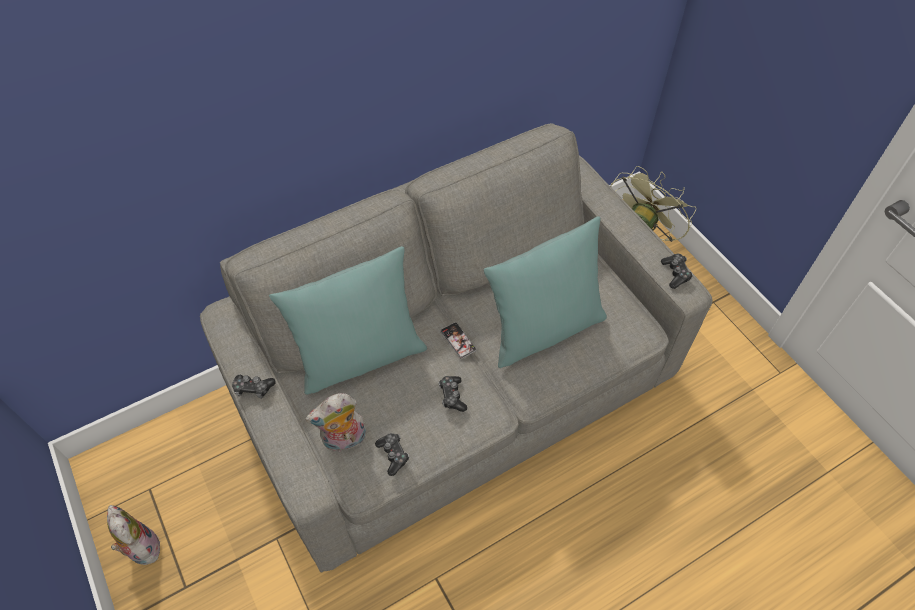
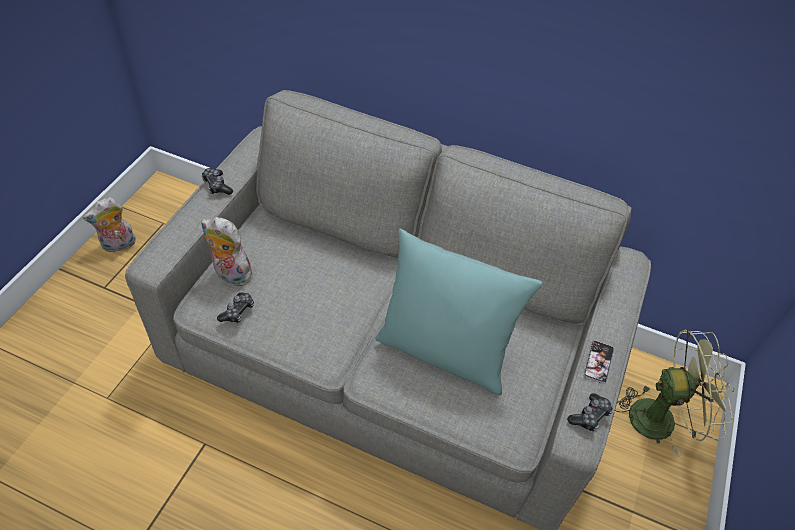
camera: 50 degrees right, 5 degrees down
plush toy [107,505,161,565] -> plush toy turned 135 degrees counterclockwise [83,197,136,253]
turquoise pillow [269,246,427,395] -> none
game controller [438,376,467,412] -> none
phone [441,322,476,359] -> phone moved to [584,340,614,384]

